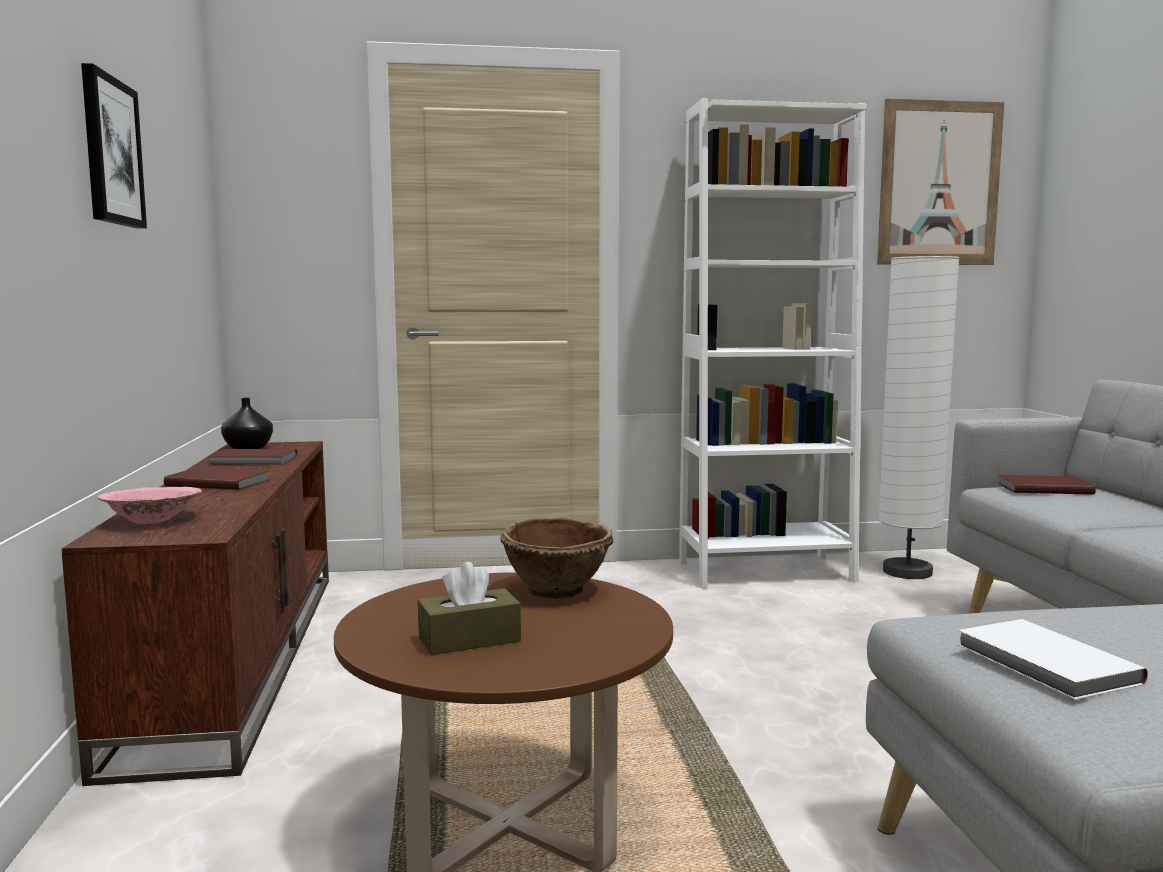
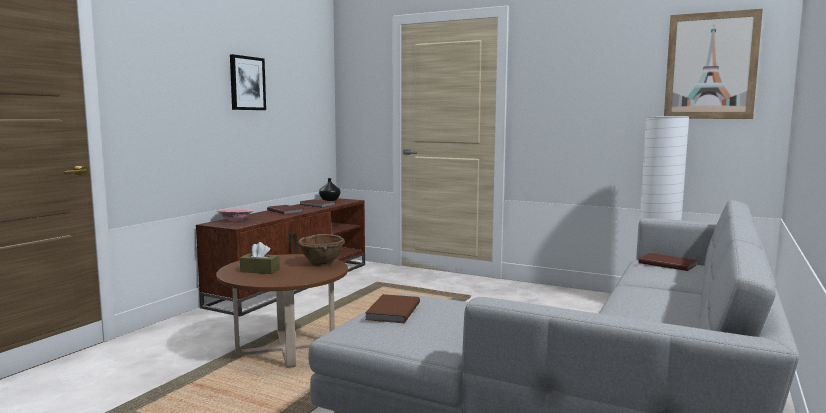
camera: 35 degrees right, 0 degrees up
white bookcase [679,98,867,589] -> none
white book [957,619,1148,700] -> brown book [365,294,420,323]

